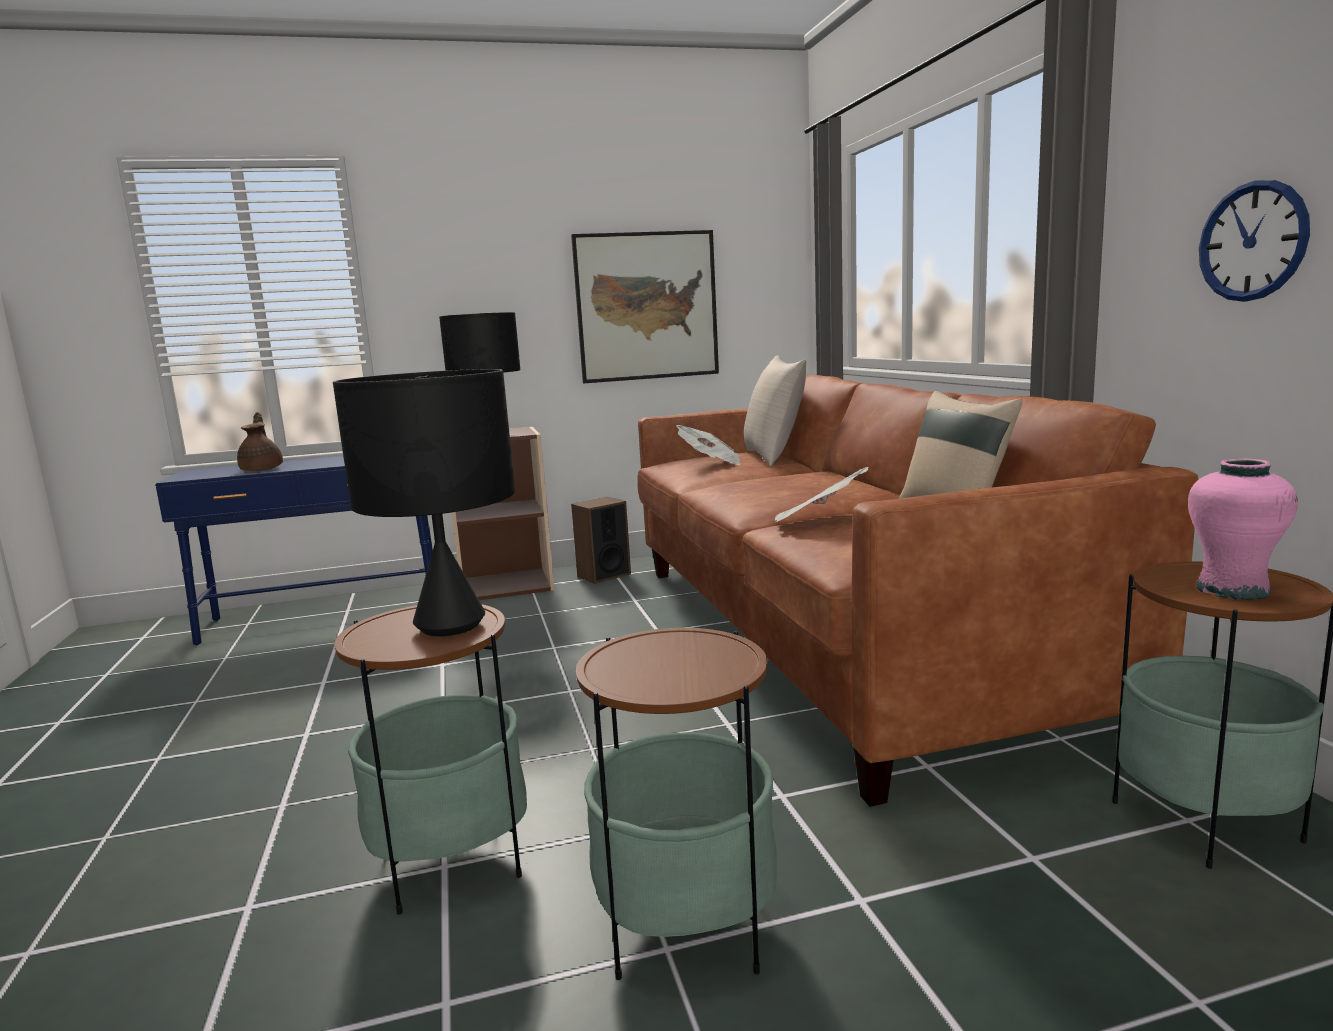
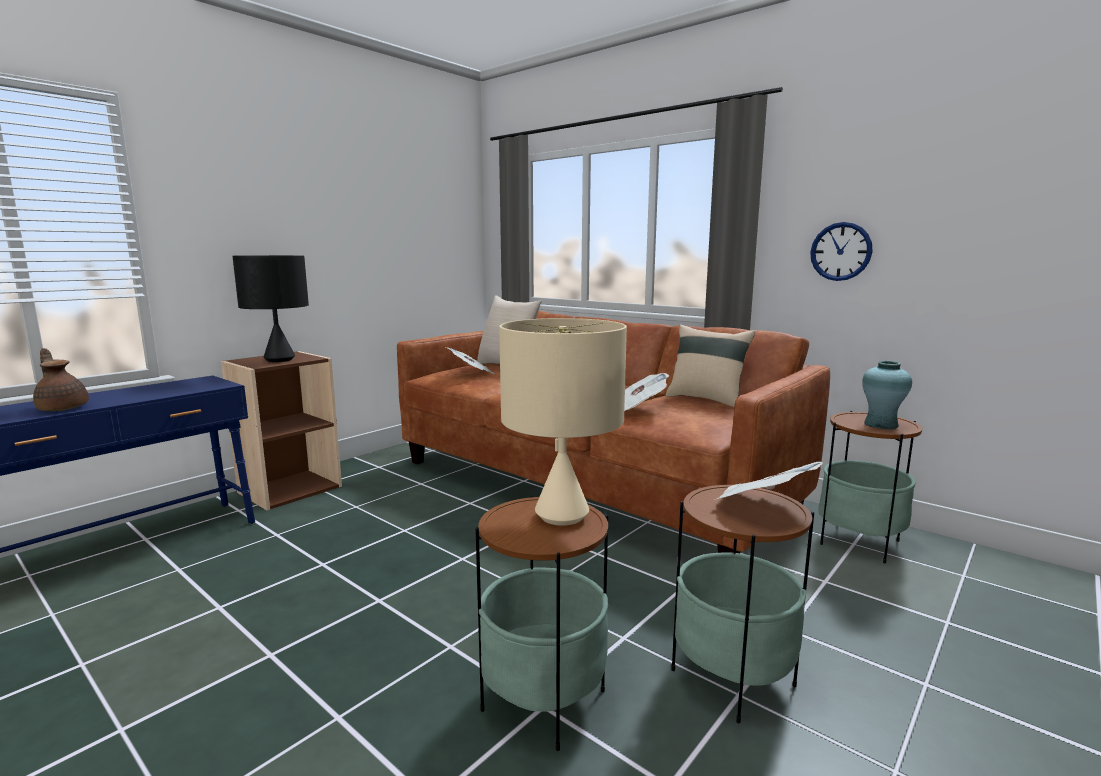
camera: 35 degrees left, 0 degrees up
black table lamp [333,369,515,636] -> beige table lamp [499,318,627,526]
picture [571,230,719,383] -> none
speaker [571,497,631,584] -> none
pink vase [1188,459,1298,600] -> turquoise vase [862,361,912,429]
none -> newspaper [714,461,823,500]

